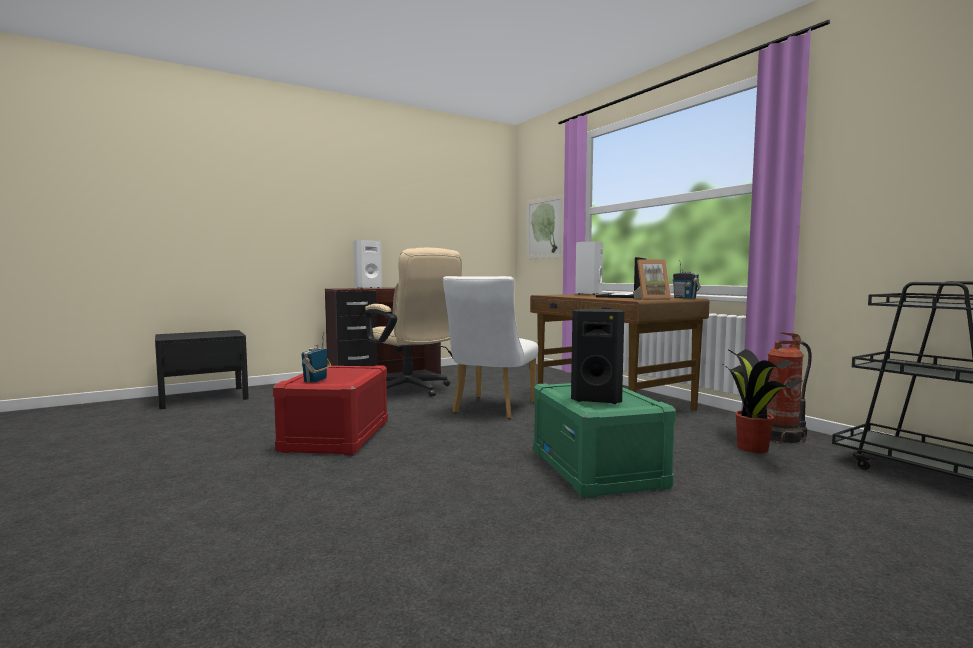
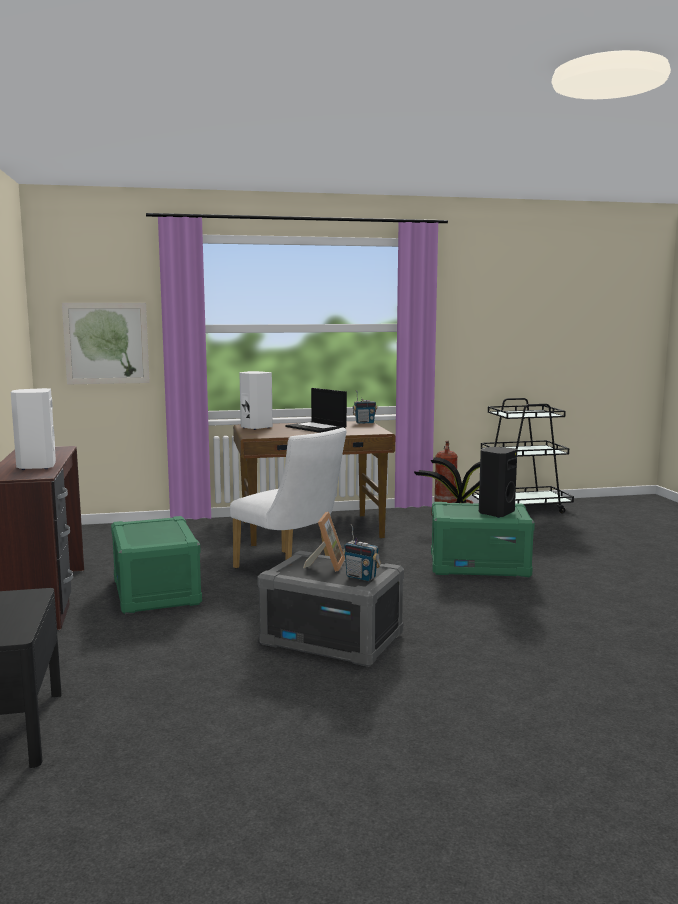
camera: 70 degrees left, 5 degrees up
red storage box [273,365,388,456] -> grey storage box [257,551,404,667]
beige office chair [365,248,462,397] -> green storage box [111,516,202,614]
picture frame [633,259,671,300] -> picture frame moved to [303,512,345,572]

